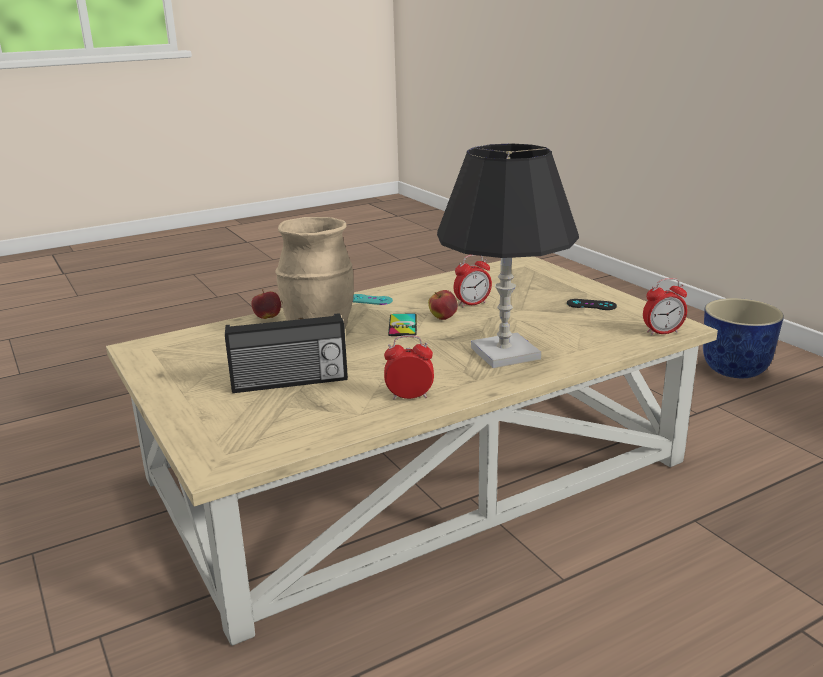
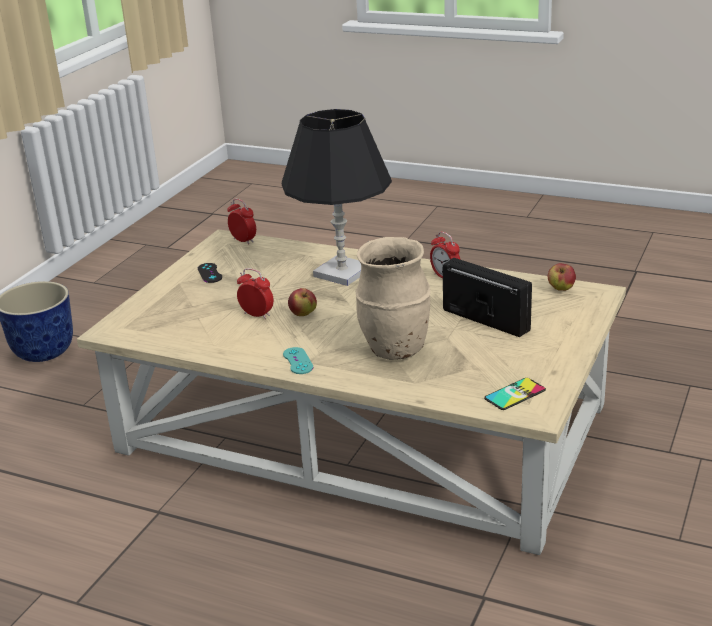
camera: 125 degrees left, 5 degrees up
apple [251,289,281,319] -> apple moved to [548,263,576,291]
phone [388,313,417,336] -> phone moved to [484,378,546,410]

